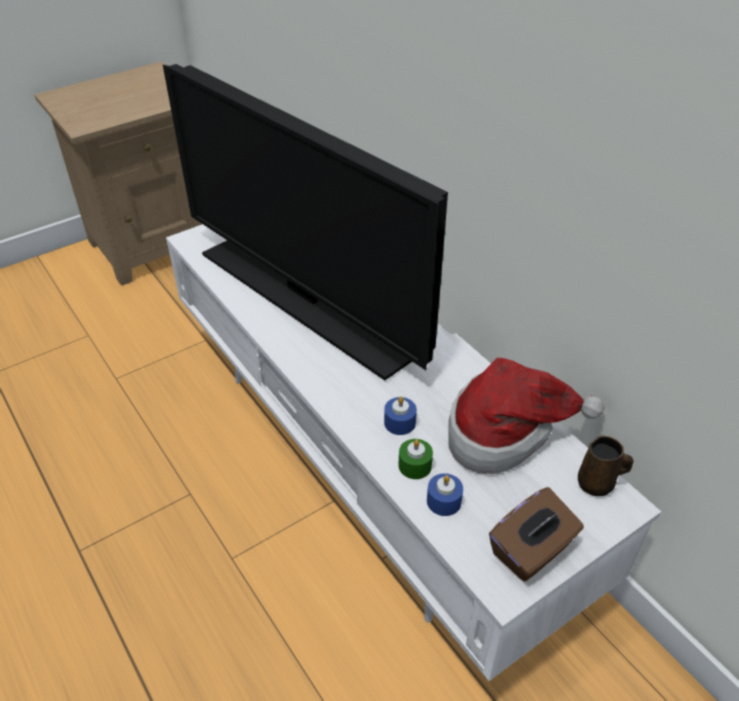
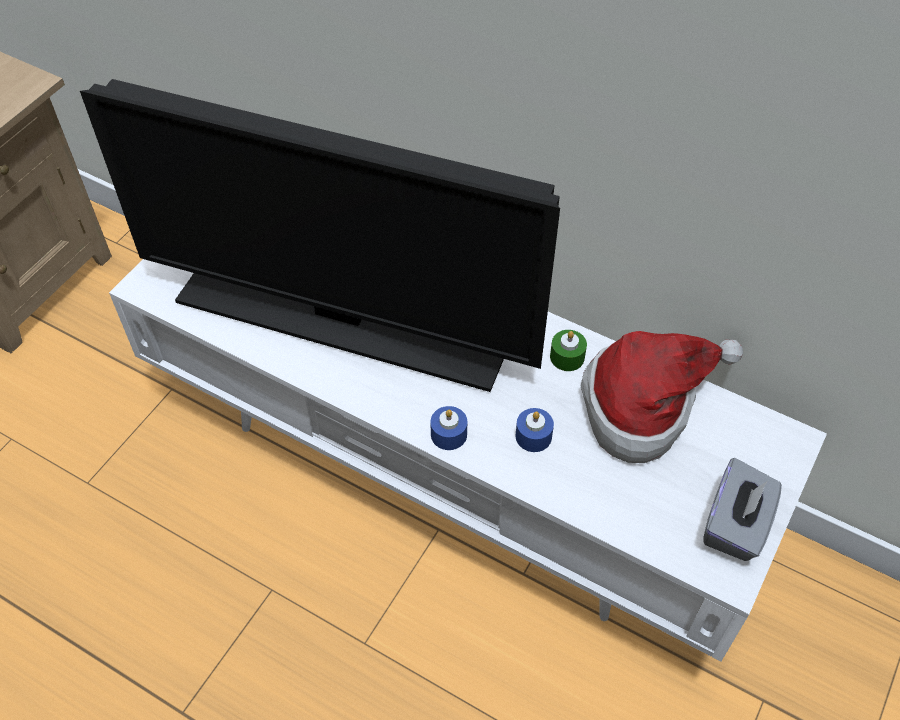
camera: 25 degrees left, 10 degrees up
green candle [398,439,433,479] -> green candle moved to [550,330,587,371]
blue candle [427,473,463,516] -> blue candle moved to [430,406,467,450]
brown tissue box [489,487,584,581] -> grey tissue box [703,458,782,561]
brown mug [578,436,634,496] -> none

